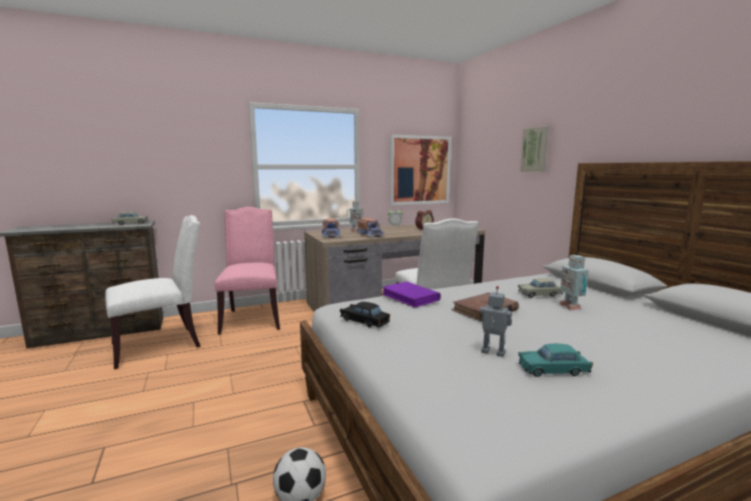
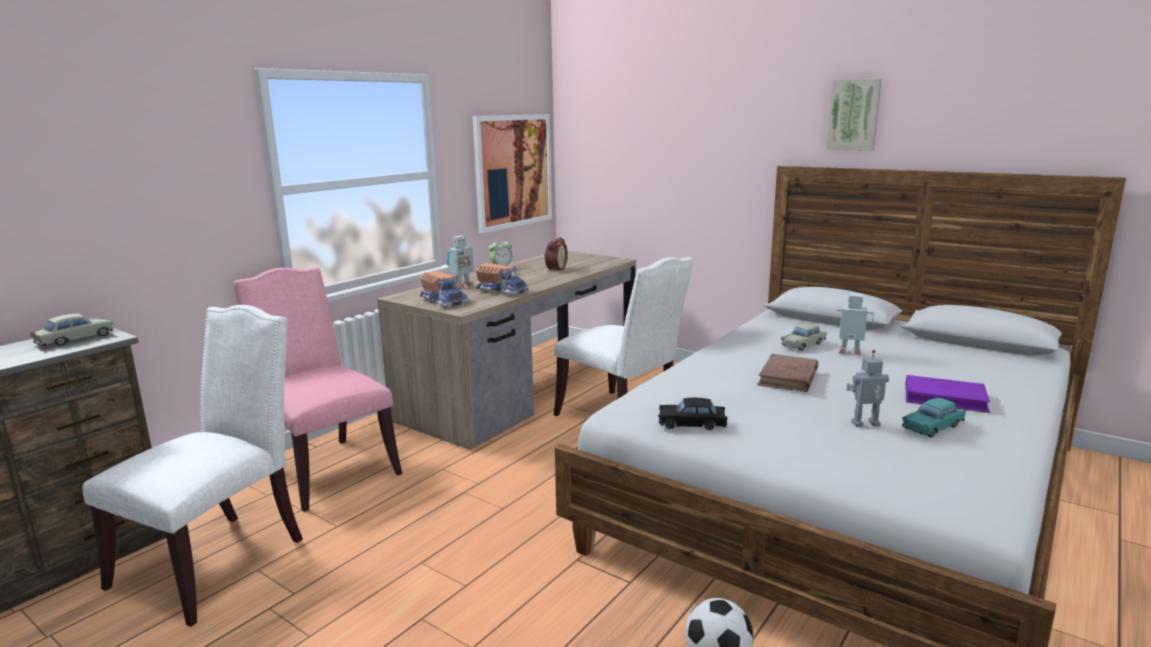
camera: 30 degrees left, 5 degrees up
purple book [382,282,441,308] -> purple book moved to [905,375,990,413]
picture [520,126,549,172] -> picture moved to [826,78,882,150]
toy robot [560,255,589,310] -> toy robot turned 150 degrees clockwise [834,293,874,355]

